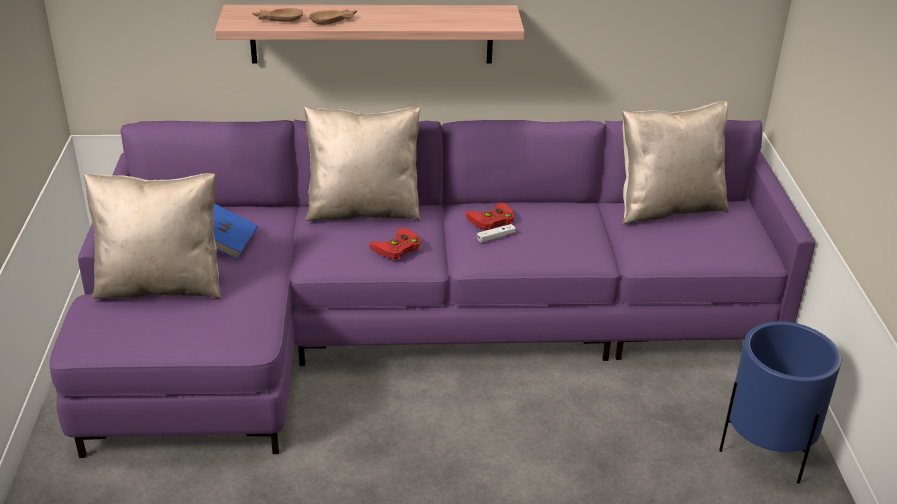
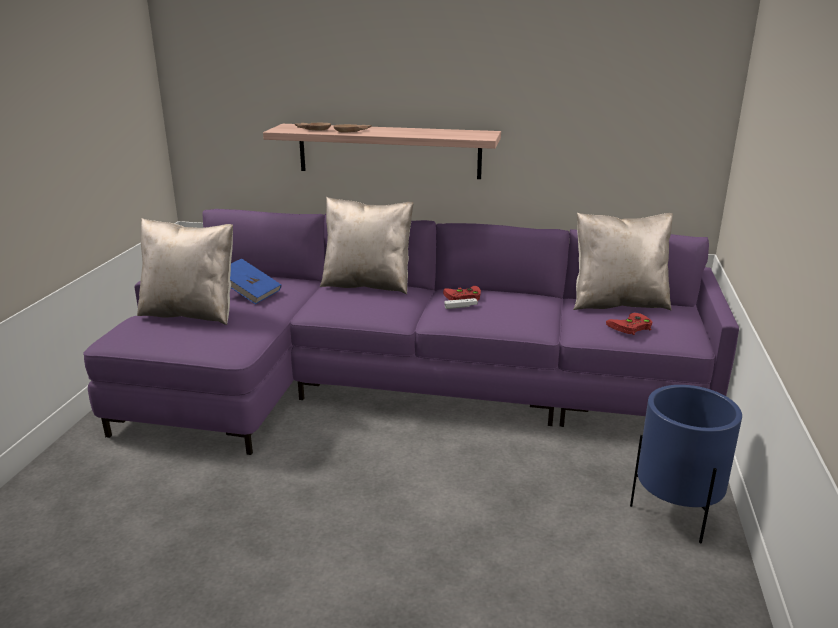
camera: 15 degrees right, 10 degrees down
red game controller [369,228,421,260] -> red game controller moved to [606,313,652,335]

